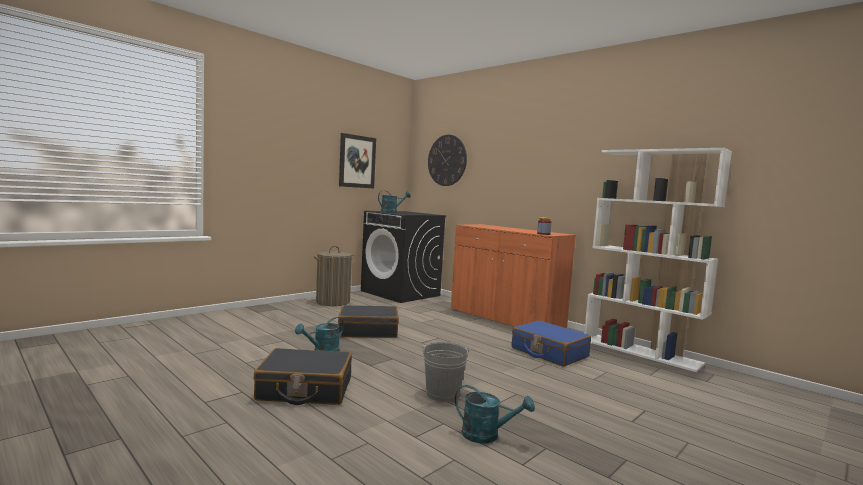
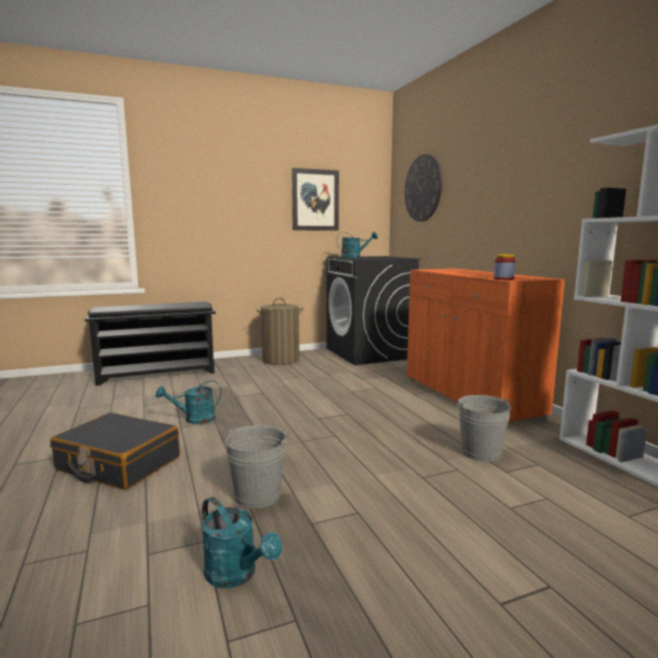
camera: 25 degrees right, 5 degrees up
black suitcase [338,305,399,338] -> none
blue suitcase [512,320,591,367] -> grey bucket [458,395,511,462]
none -> black shoe rack [85,302,216,386]

